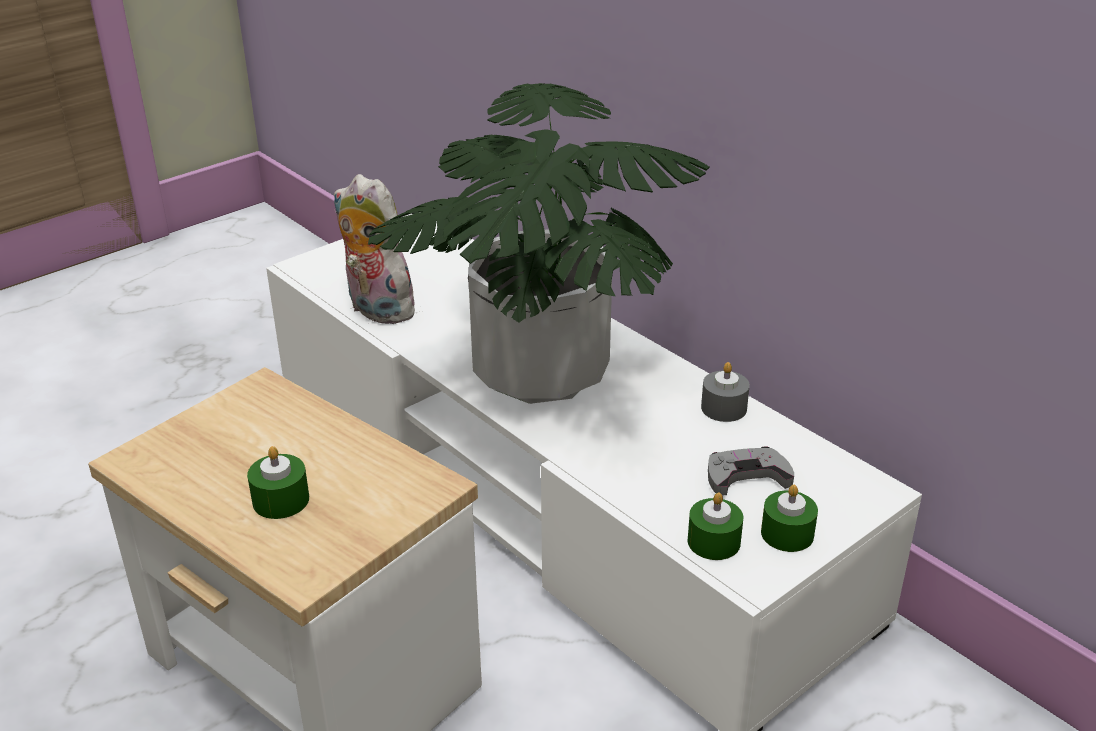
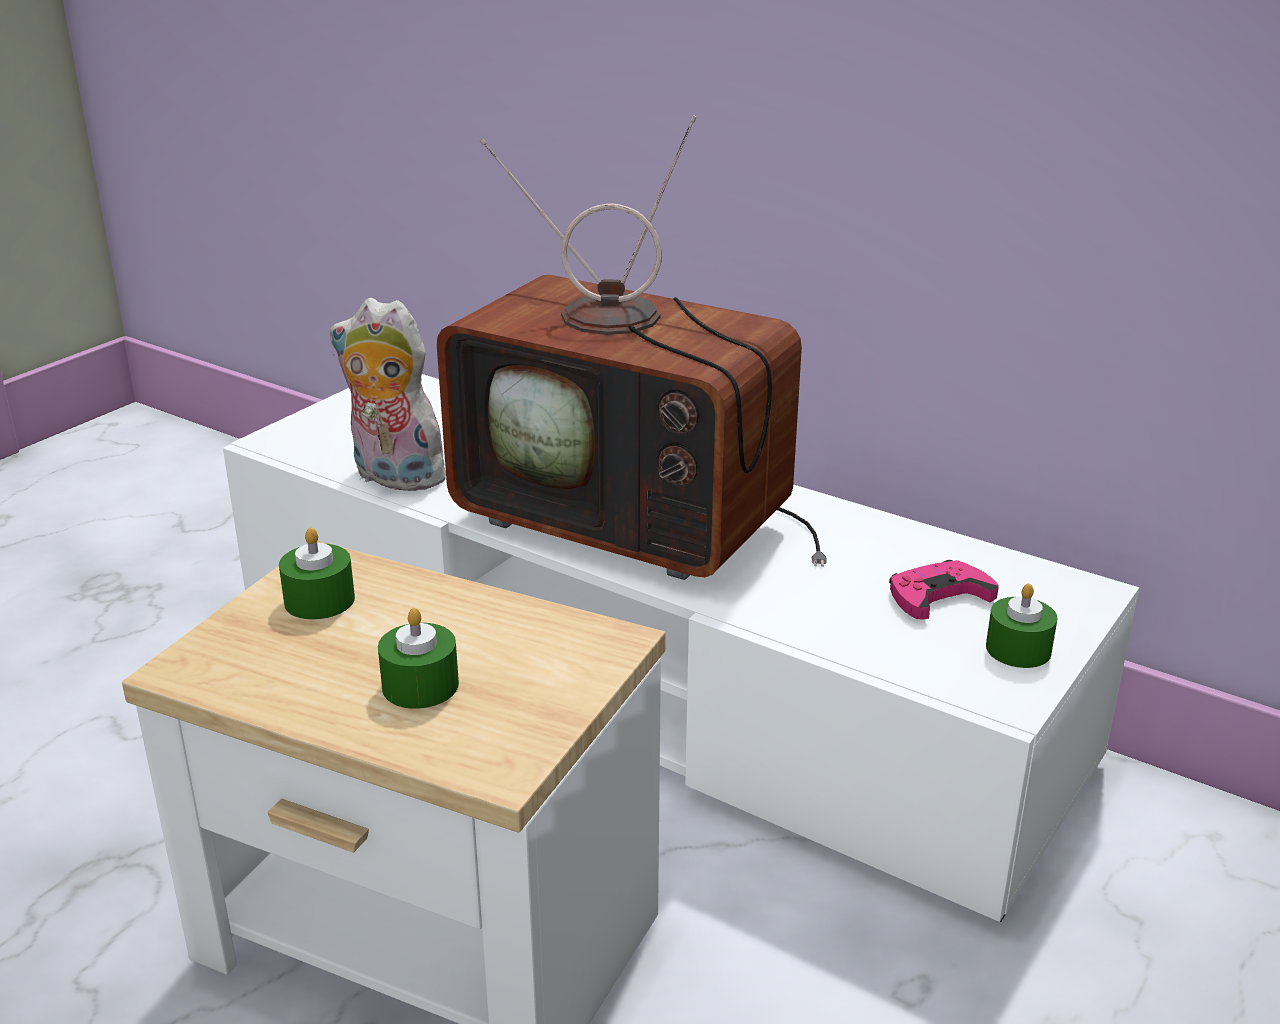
camera: 15 degrees left, 5 degrees down
potted plant [368,83,710,404] -> television [437,115,827,580]
green candle [688,492,743,560] -> green candle moved to [279,528,355,620]
grey candle [701,362,750,422] -> none
grey game controller [708,446,794,495] -> pink game controller [889,560,999,620]

